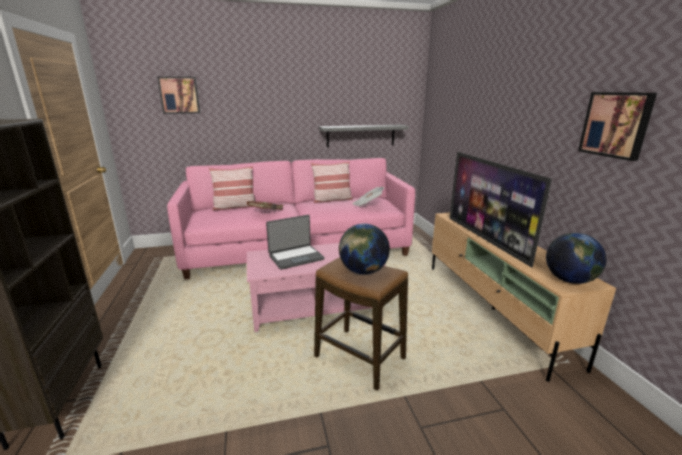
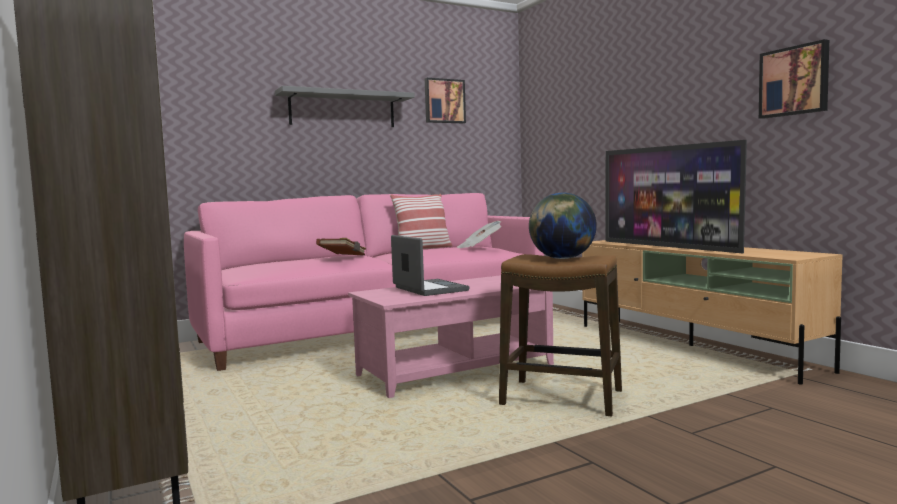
camera: 15 degrees left, 15 degrees down
picture [157,77,200,114] -> picture moved to [425,78,466,123]
pillow [209,166,255,211] -> none
laptop [266,215,324,270] -> laptop turned 75 degrees counterclockwise [391,235,470,296]
grey shelf [319,125,409,147] -> grey shelf moved to [275,86,415,127]
globe [546,233,607,284] -> none

